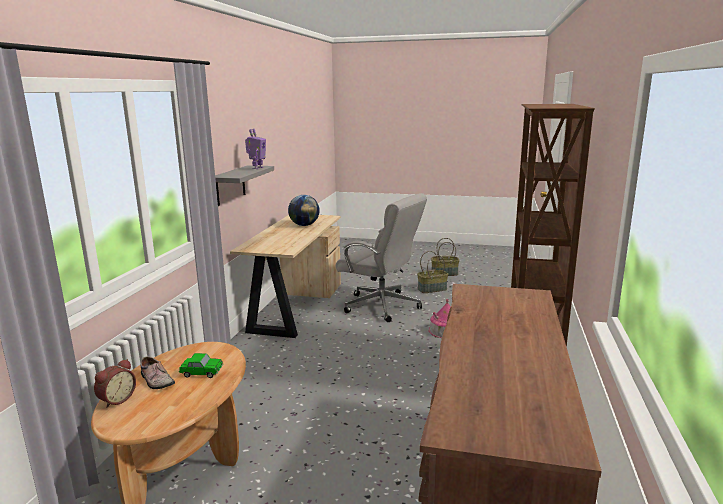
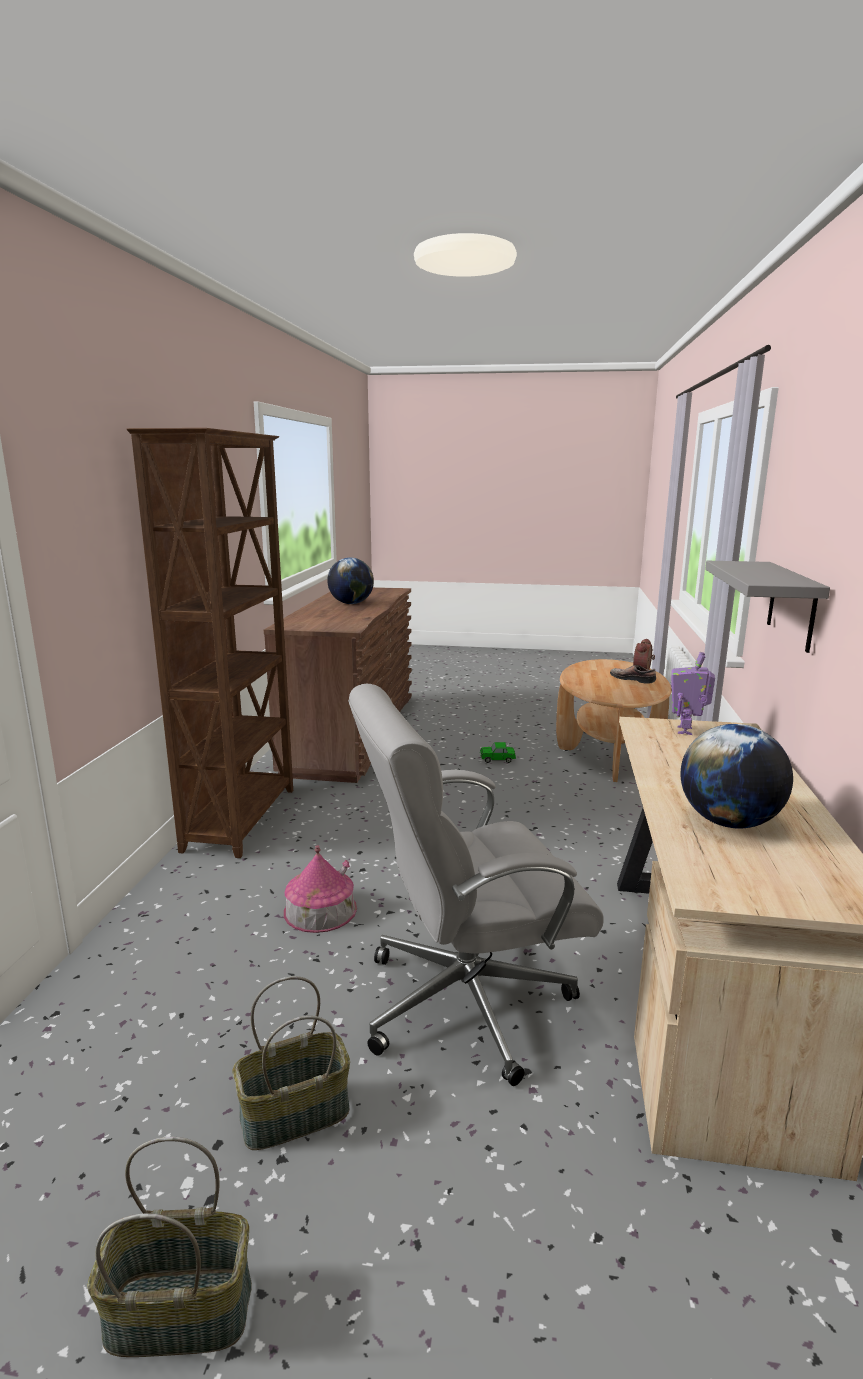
camera: 175 degrees right, 0 degrees up
toy car [179,353,223,378] -> toy car moved to [480,742,516,763]
toy robot [245,129,266,169] -> toy robot moved to [671,652,715,735]
grey office chair [336,193,427,322] -> grey office chair turned 45 degrees counterclockwise [348,684,604,1086]
none -> globe [327,557,374,604]

